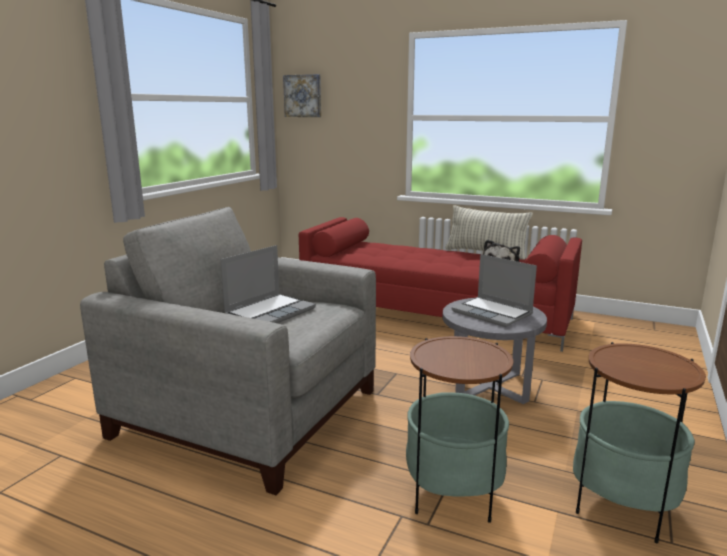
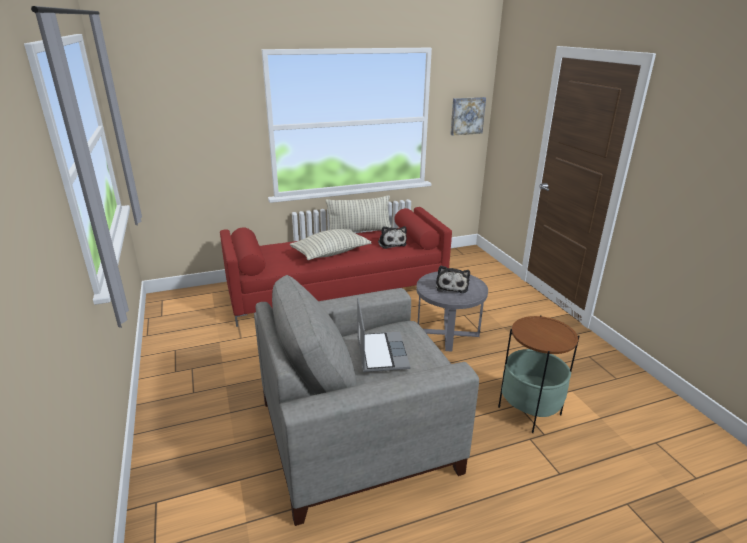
camera: 45 degrees left, 10 degrees up
picture [283,74,321,117] -> picture moved to [450,97,486,136]
laptop [452,254,537,327] -> plush toy [436,266,470,293]
side table [573,342,706,544] -> none
none -> pillow [290,229,371,260]

